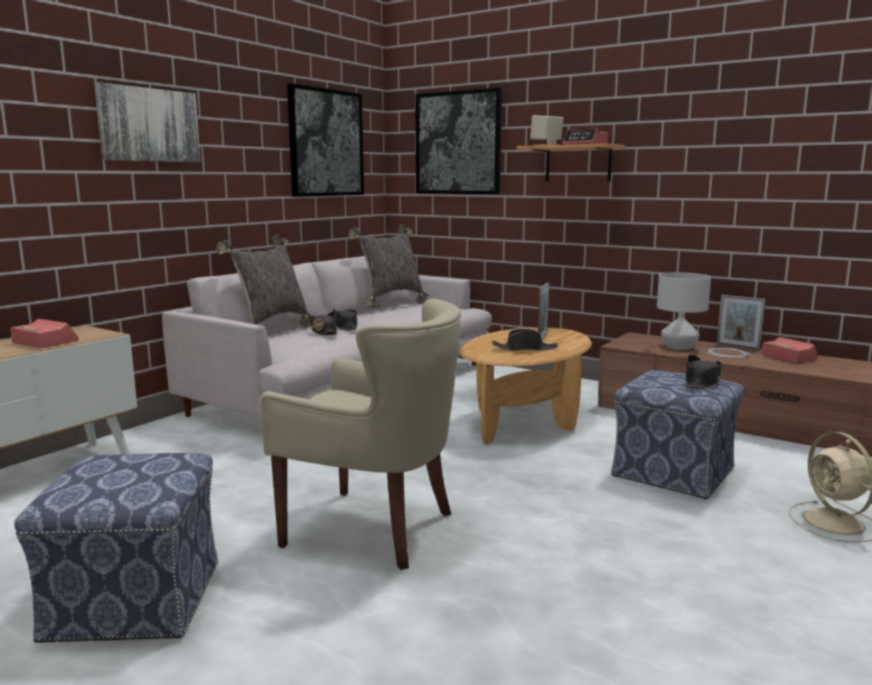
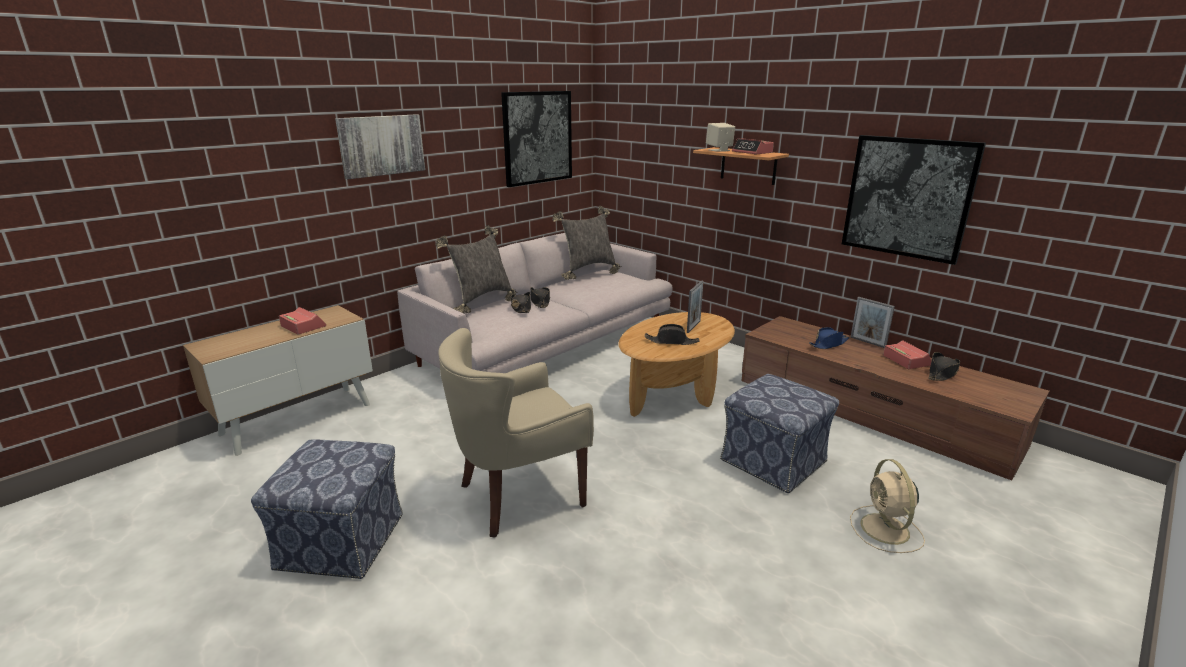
camera: 10 degrees right, 10 degrees up
beige armchair [261,299,461,570] -> beige armchair turned 120 degrees clockwise [438,328,594,538]
picture [415,87,502,194] -> picture moved to [842,135,986,265]
grey table lamp [657,272,749,358] -> blue hat [809,327,849,349]
black hat [685,355,722,389] -> black hat moved to [928,352,960,381]

